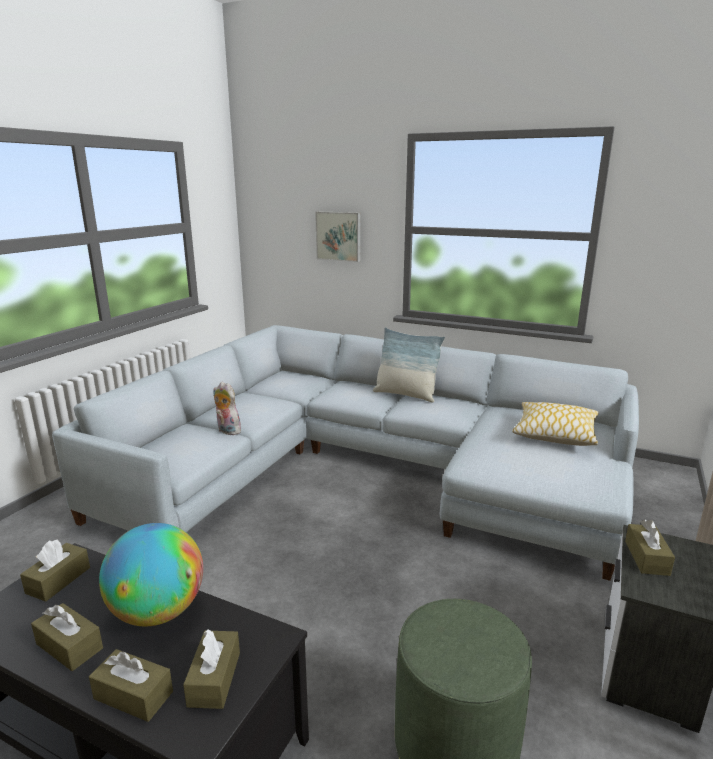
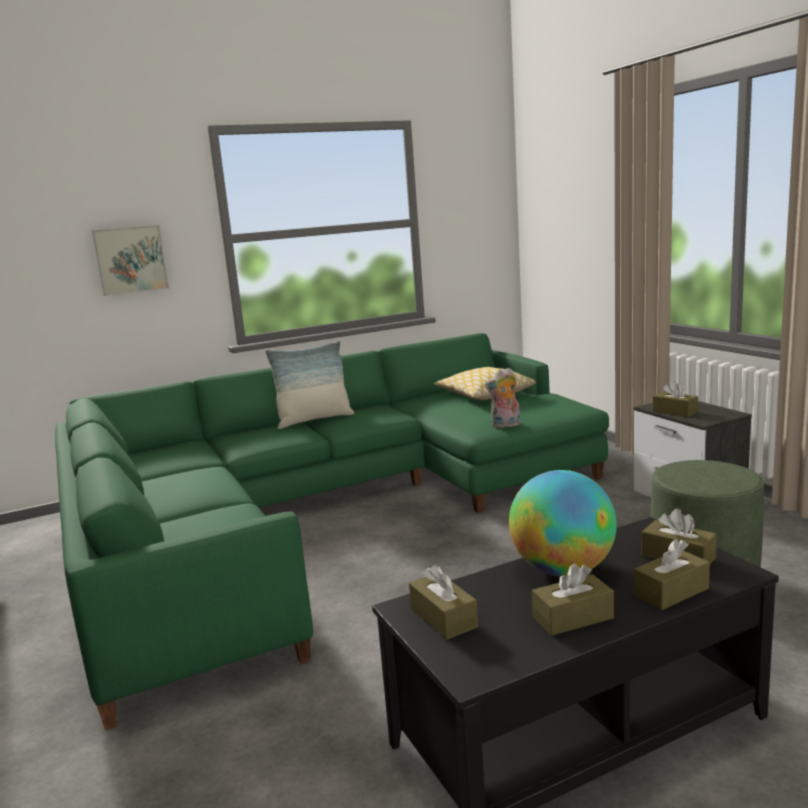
camera: 50 degrees left, 5 degrees down
grey sofa [52,325,639,581] -> green sofa [55,333,609,730]
plush toy [213,382,242,435] -> plush toy moved to [485,368,520,428]

